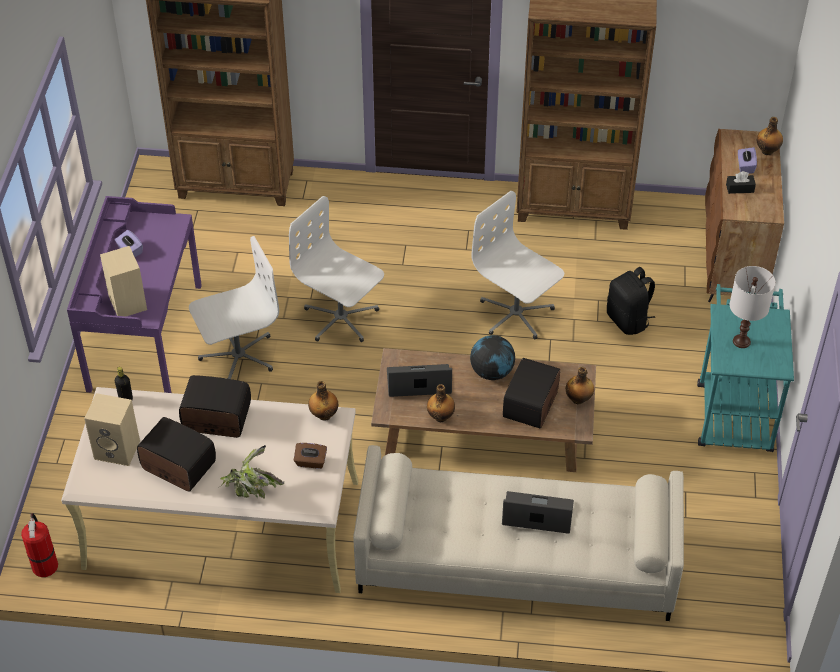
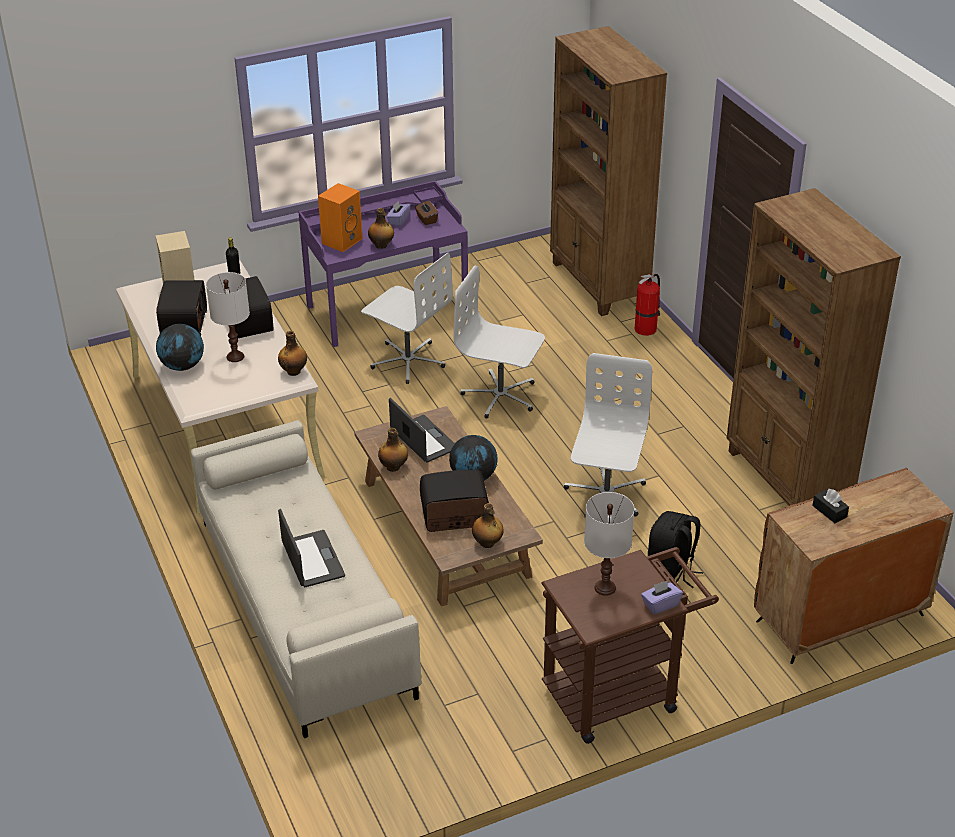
camera: 60 degrees right, 10 degrees down
fire extinguisher [21,513,58,577] -> fire extinguisher moved to [635,274,660,336]
beige speaker [100,246,147,316] -> orange speaker [318,183,363,252]
potted plant [220,445,284,499] -> globe [156,324,204,371]
white office chair [289,196,384,342] -> white office chair turned 75 degrees counterclockwise [453,265,545,418]
brown tissue box [294,443,327,469] -> brown tissue box moved to [415,201,438,225]
turquoise cart [697,284,794,452] -> brown cart [542,547,719,744]
purple tissue box [738,147,757,174] -> purple tissue box moved to [641,580,683,615]
bottle [757,117,783,155] -> bottle moved to [368,208,394,249]
none -> white table lamp [206,272,250,362]

